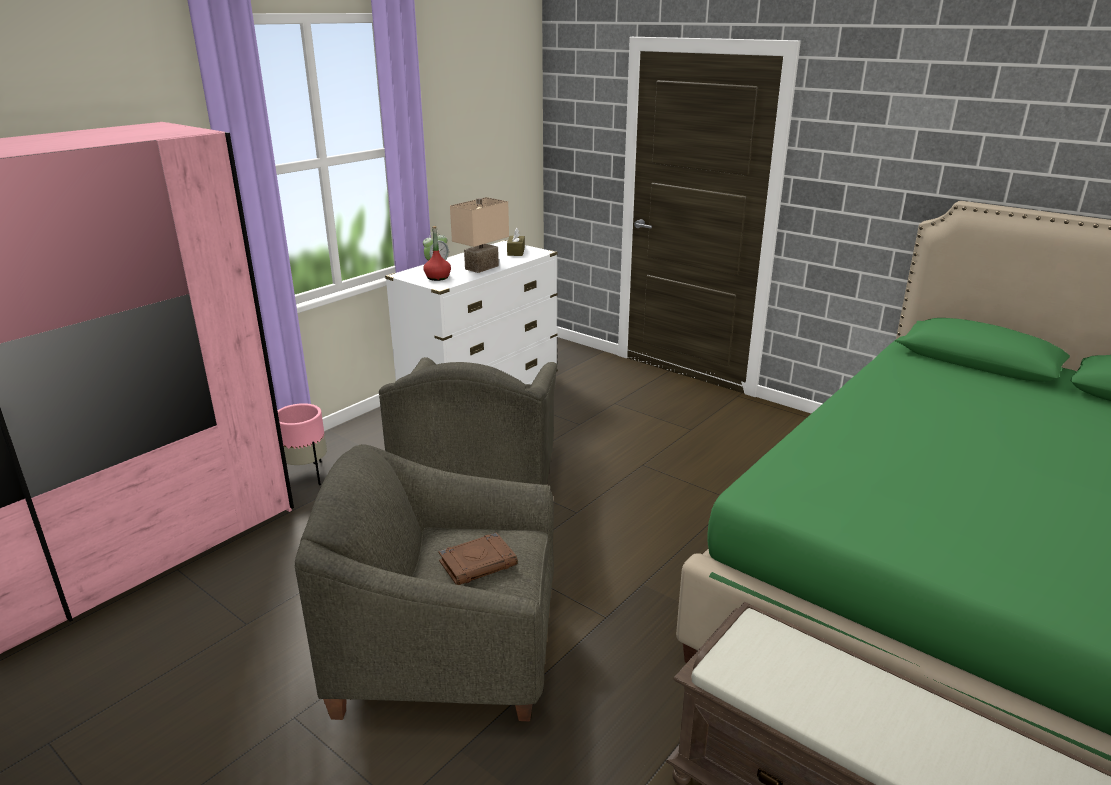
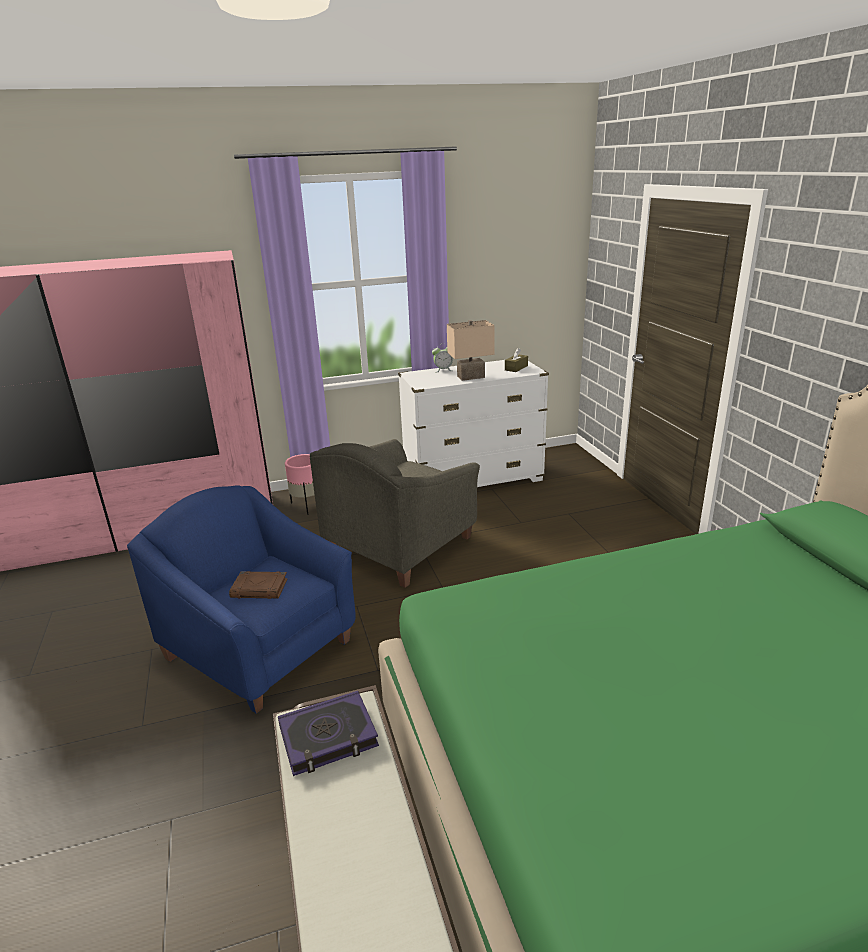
camera: 35 degrees right, 0 degrees up
grey armchair [295,444,554,721] -> blue armchair [127,485,356,714]
red bottle [423,226,451,281] -> none
none -> book [278,691,379,776]

